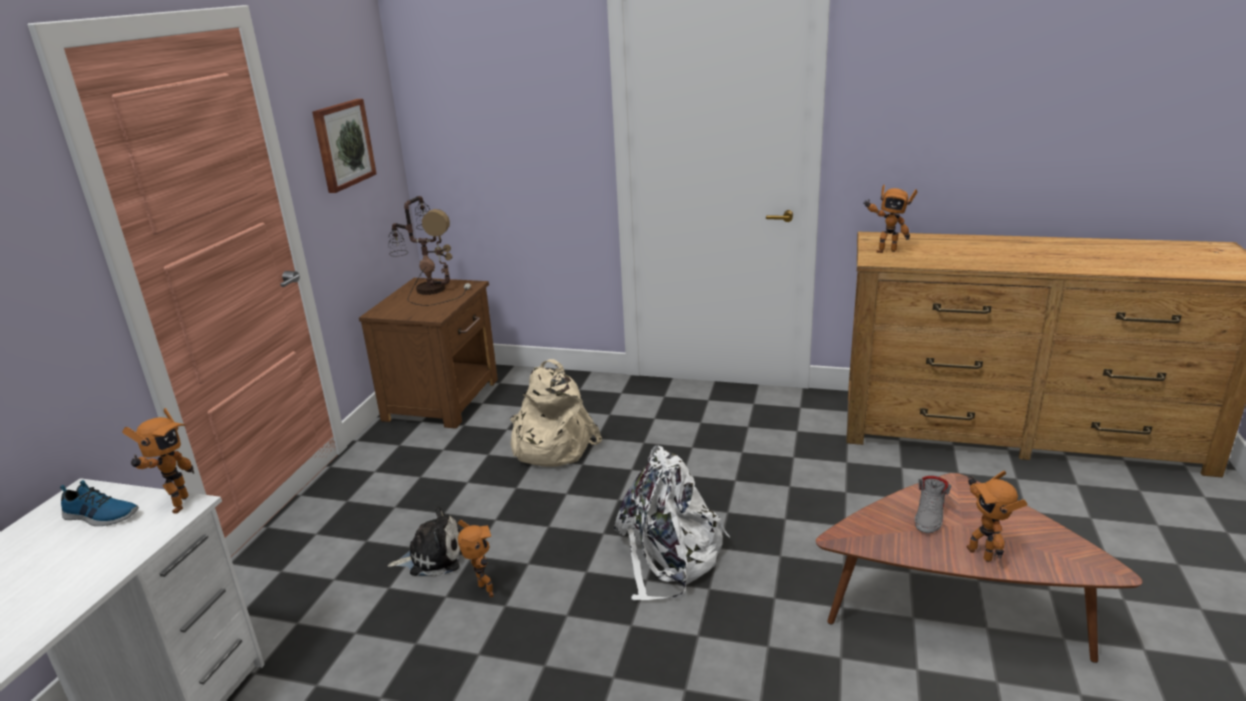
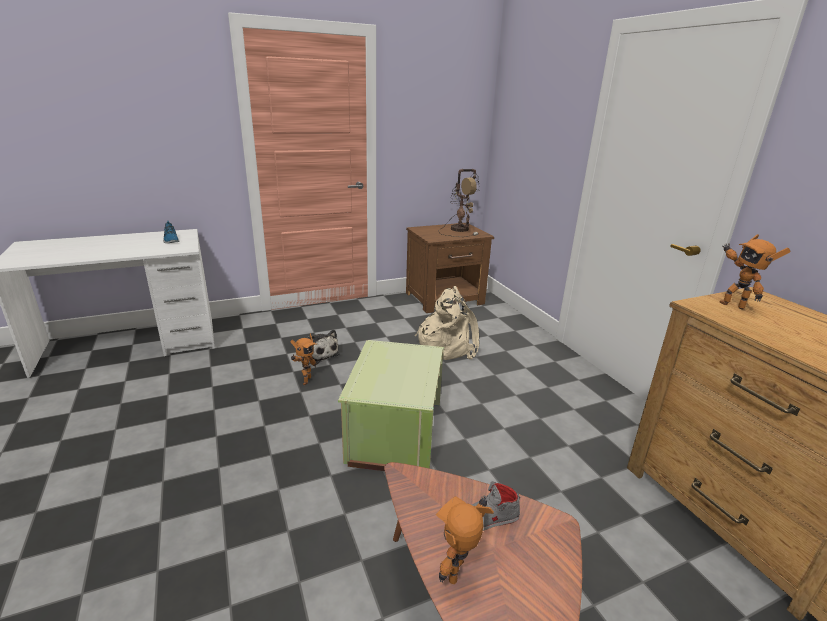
camera: 50 degrees right, 0 degrees up
toy robot [122,408,194,514] -> none
picture [312,99,377,193] -> none
white backpack [614,445,730,600] -> green storage box [338,340,444,471]

